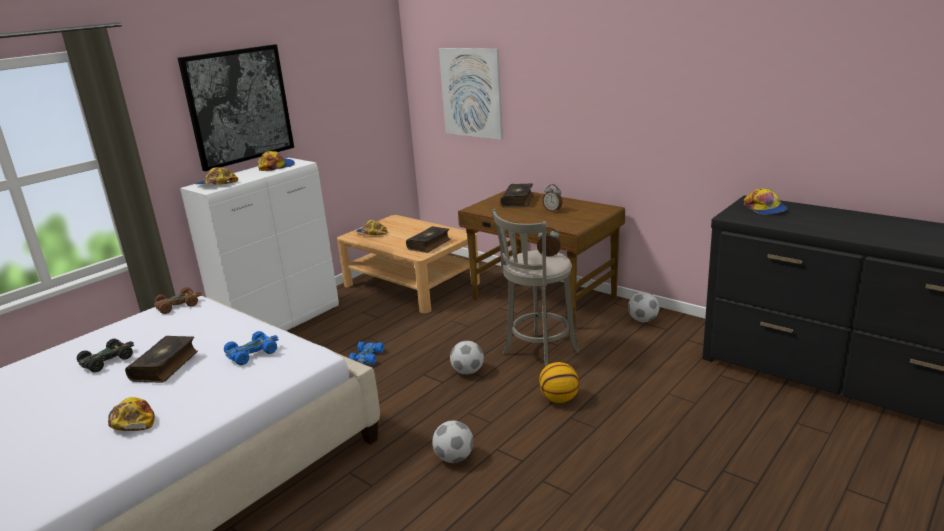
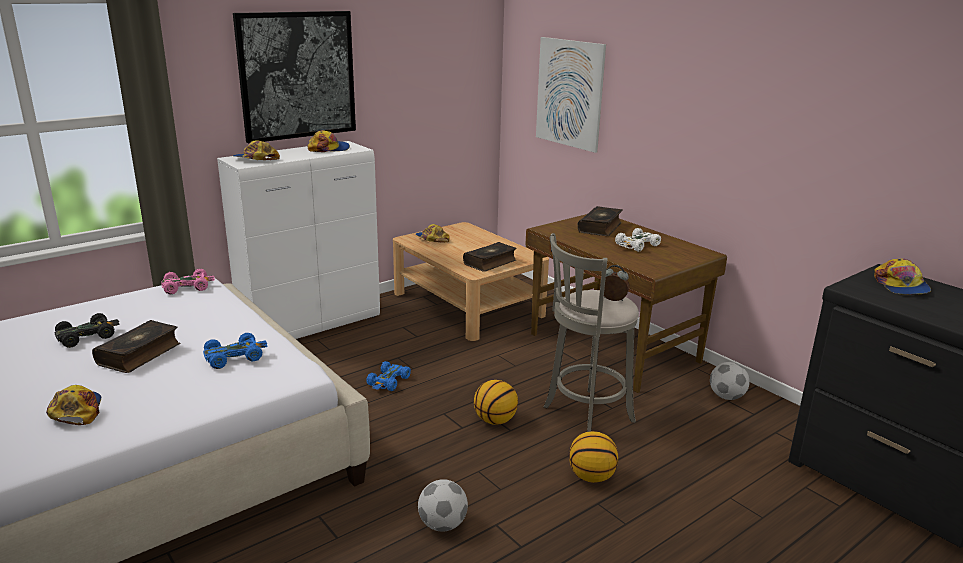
camera: 10 degrees right, 0 degrees up
brown toy car [154,287,202,314] -> pink toy car [161,269,215,294]
football [450,341,484,375] -> basketball [474,380,518,425]
alarm clock [542,184,562,212] -> white toy car [615,228,661,252]

